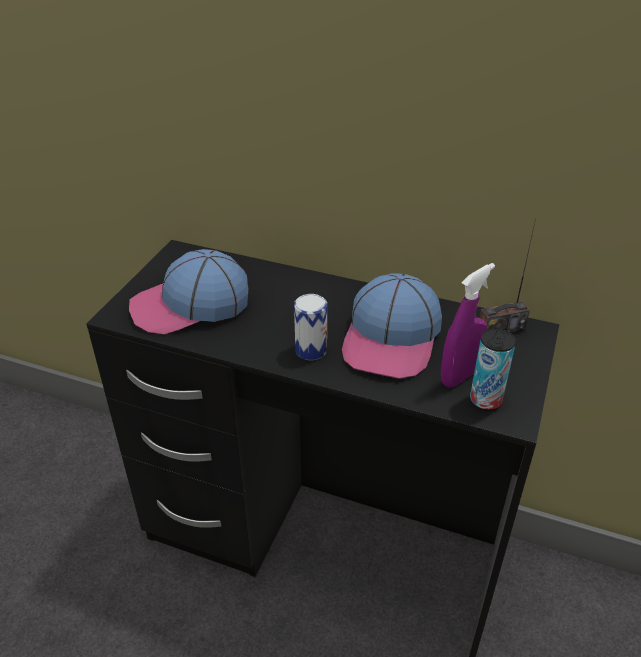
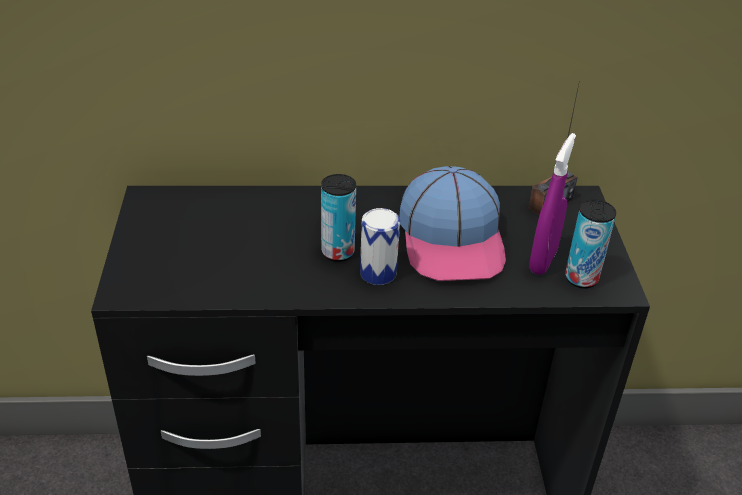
camera: 25 degrees left, 0 degrees up
cap [129,249,248,334] -> none
none -> can [321,174,356,262]

